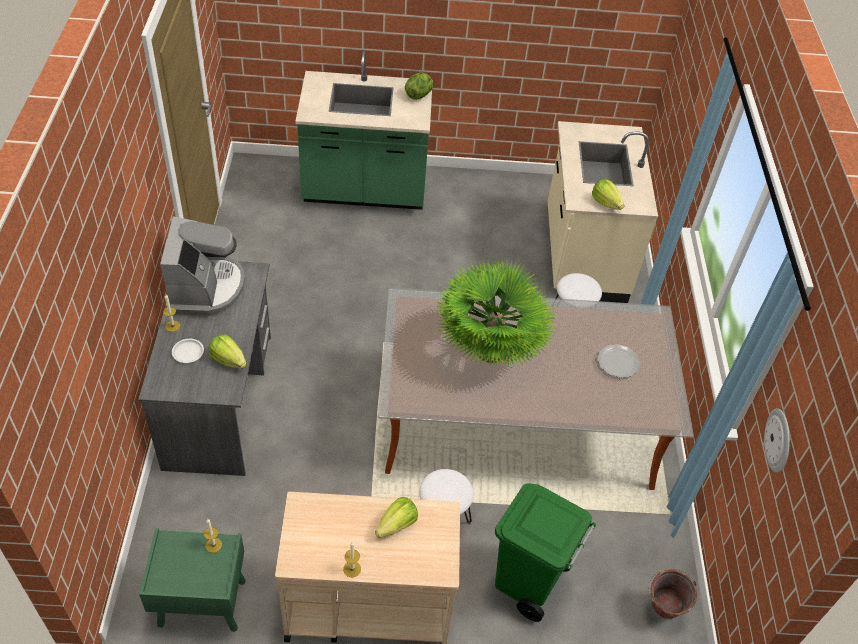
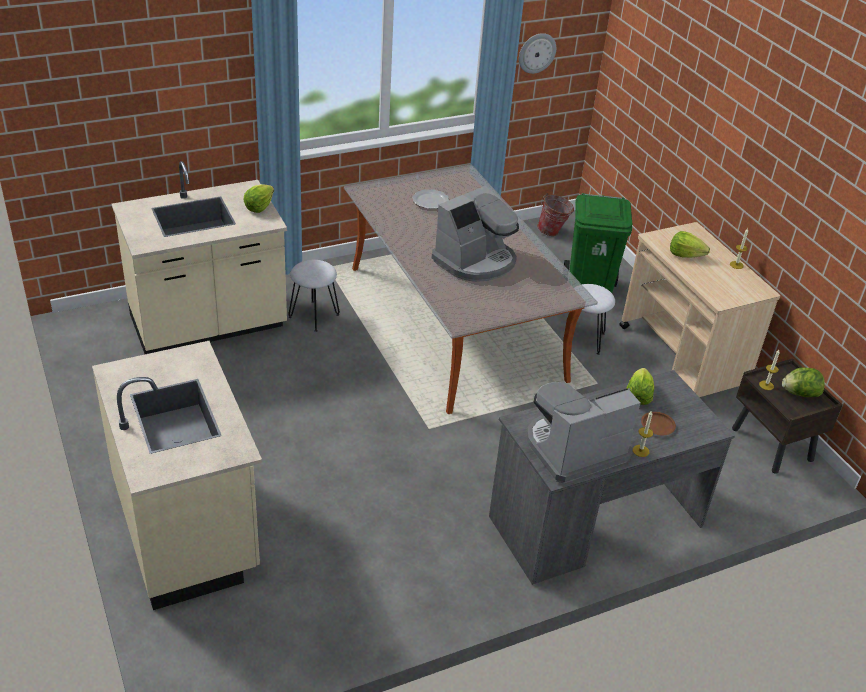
camera: 115 degrees left, 10 degrees down
green nightstand [139,528,246,632] -> brown nightstand [732,359,843,474]
white plate [172,339,204,363] -> brown plate [641,412,676,435]
green counter [295,50,433,210] -> beige counter [92,341,262,610]
lettuce [405,73,433,100] -> lettuce moved to [782,367,825,397]
potted plant [436,259,557,367] -> coffee machine [432,186,519,282]

